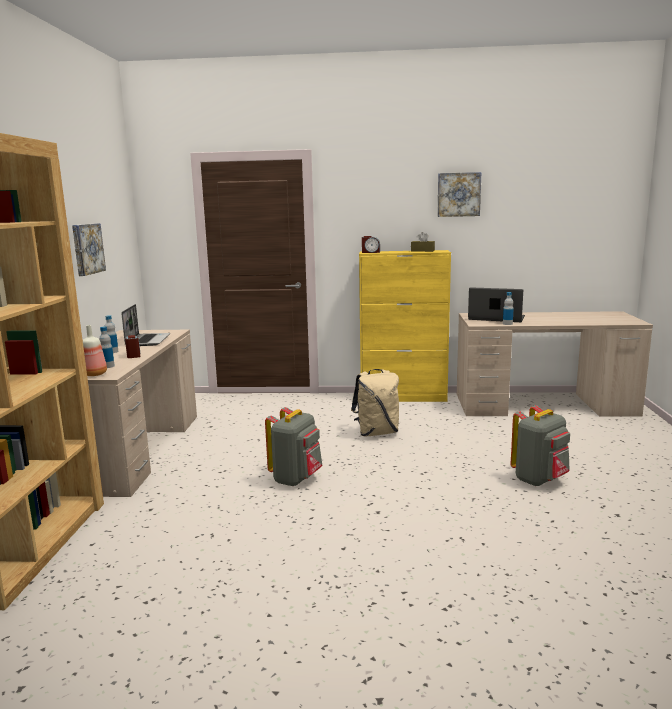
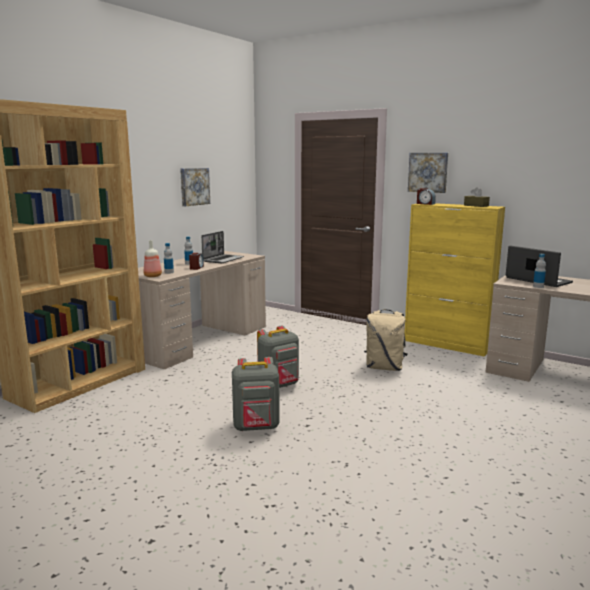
camera: 30 degrees right, 0 degrees up
picture [437,172,482,217] -> picture moved to [408,153,448,193]
grey backpack [511,405,570,486] -> grey backpack moved to [232,357,280,431]

